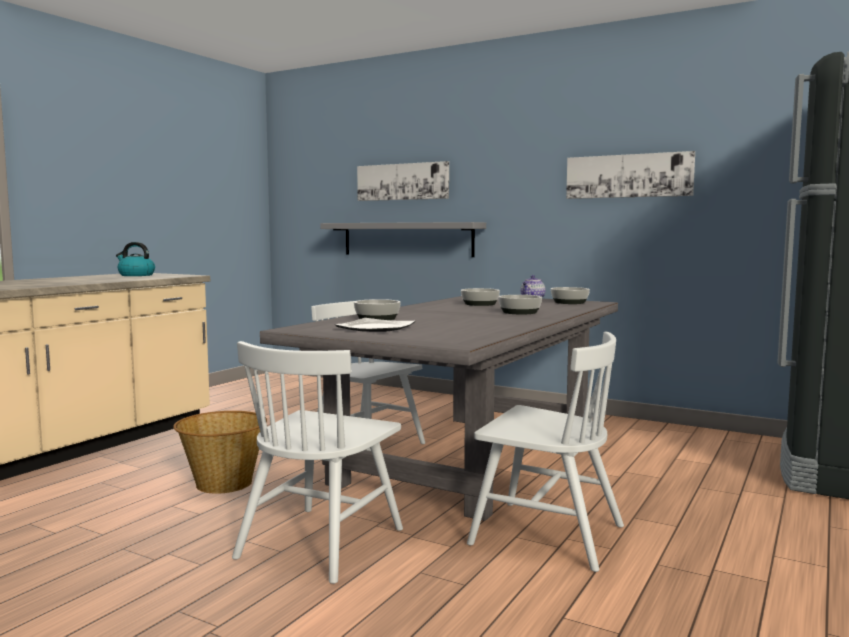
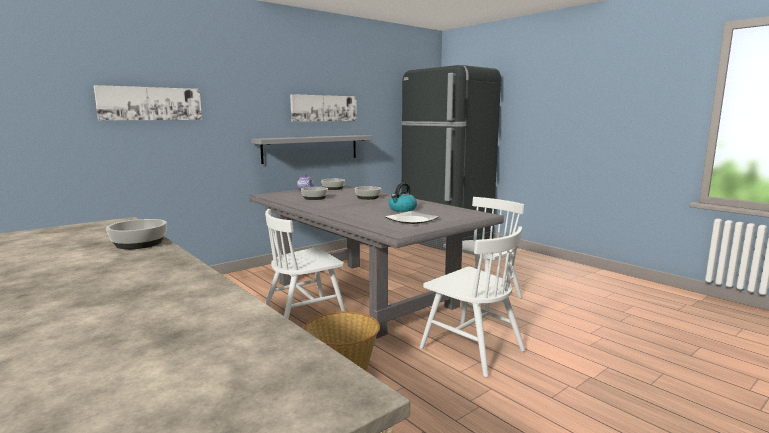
camera: 70 degrees left, 5 degrees up
kettle [116,242,155,276] -> kettle moved to [389,183,417,212]
grey shelf [320,222,486,257] -> grey shelf moved to [251,135,373,164]
bowl [354,299,401,320] -> bowl moved to [106,219,167,249]

